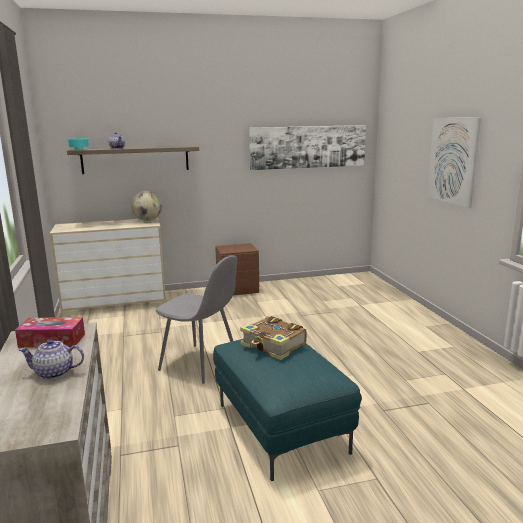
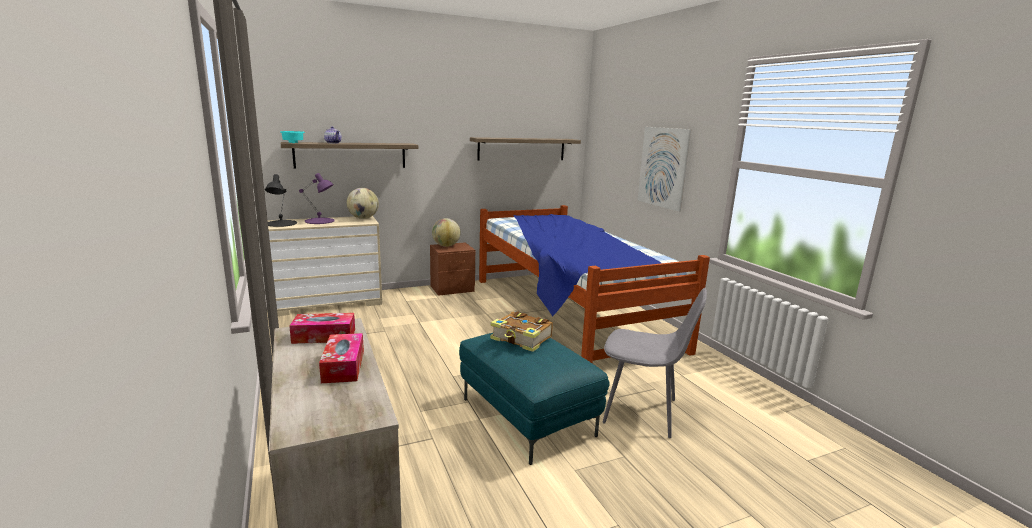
camera: 10 degrees left, 0 degrees up
teapot [19,339,84,379] -> tissue box [319,333,364,383]
grey chair [156,255,237,384] -> grey chair moved to [603,288,707,438]
picture [249,125,366,170] -> shelf [470,137,581,161]
none -> black table lamp [265,174,297,227]
none -> purple table lamp [299,173,335,224]
none -> globe [432,218,461,247]
none -> bed [479,205,710,363]

